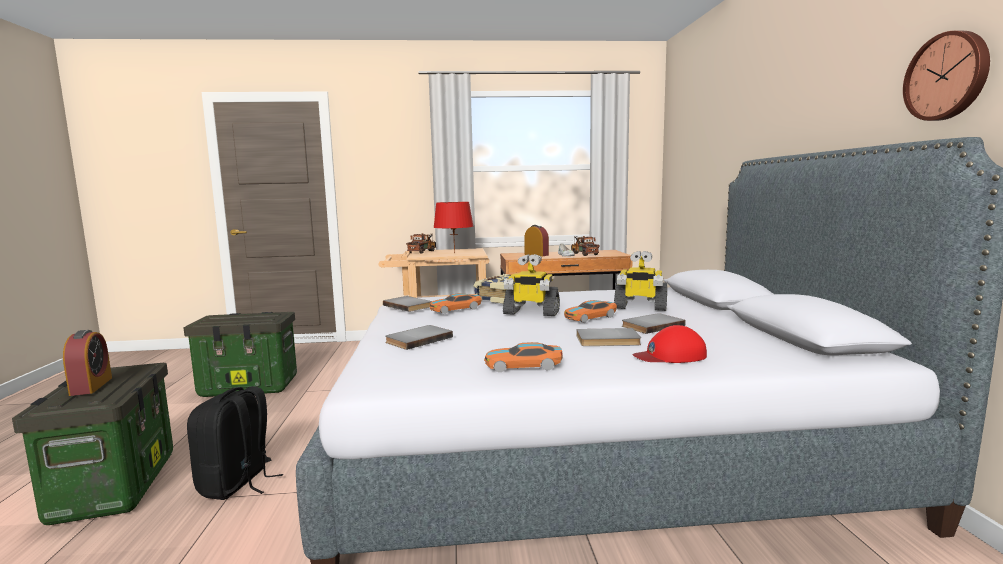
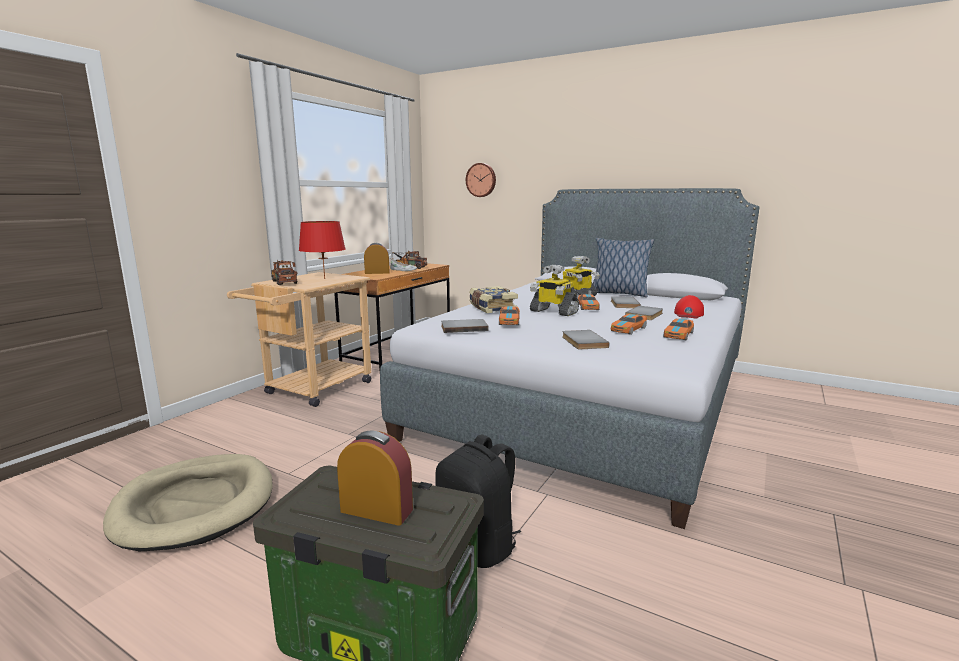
camera: 55 degrees left, 5 degrees up
storage box [183,312,297,397] -> beige dog bed [103,454,273,551]
toy robot [503,254,560,316] -> toy robot turned 75 degrees clockwise [530,265,579,316]
wall clock [903,31,990,121] -> wall clock moved to [466,163,496,197]
none -> pillow [593,238,654,297]
none -> toy car [611,314,647,335]

